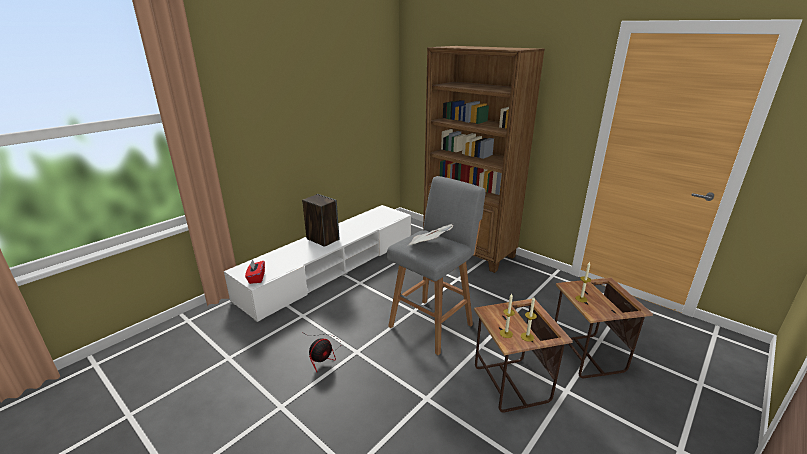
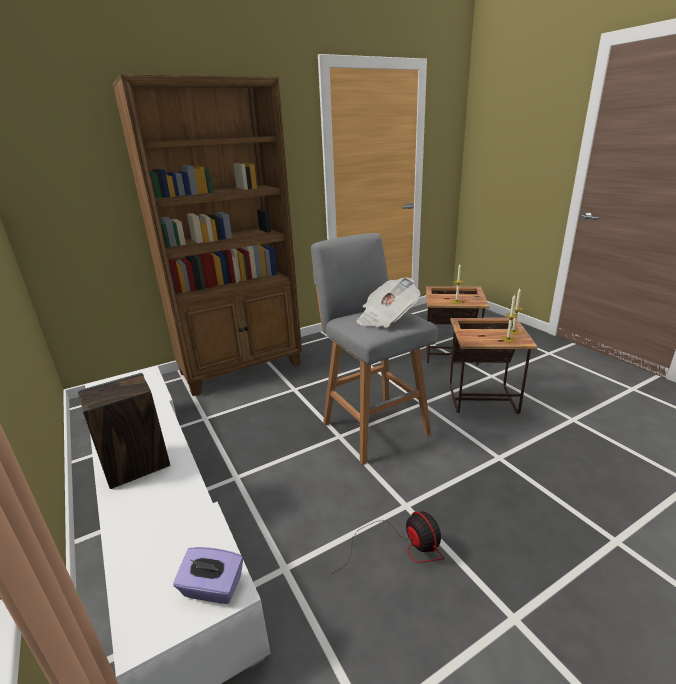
camera: 70 degrees left, 0 degrees up
red tissue box [245,259,265,284] -> purple tissue box [173,547,243,604]

